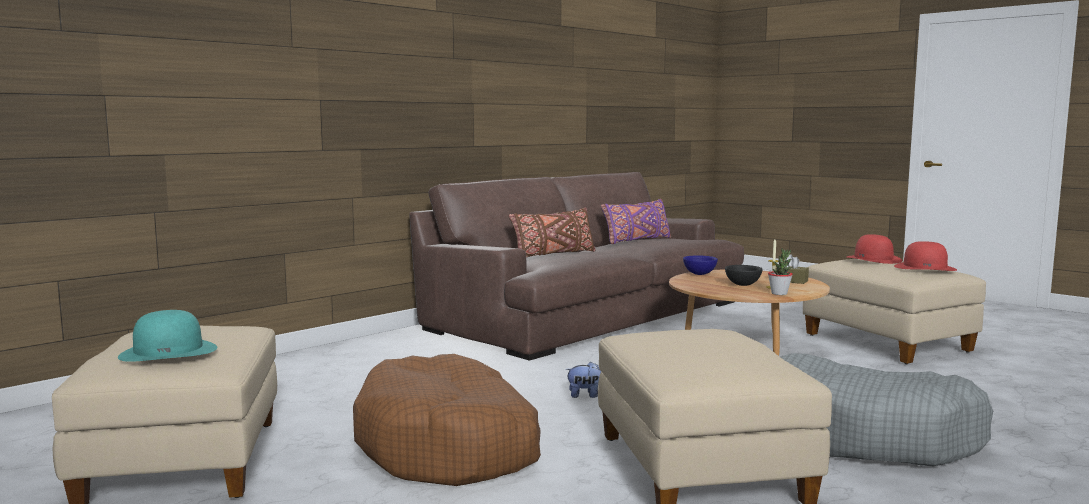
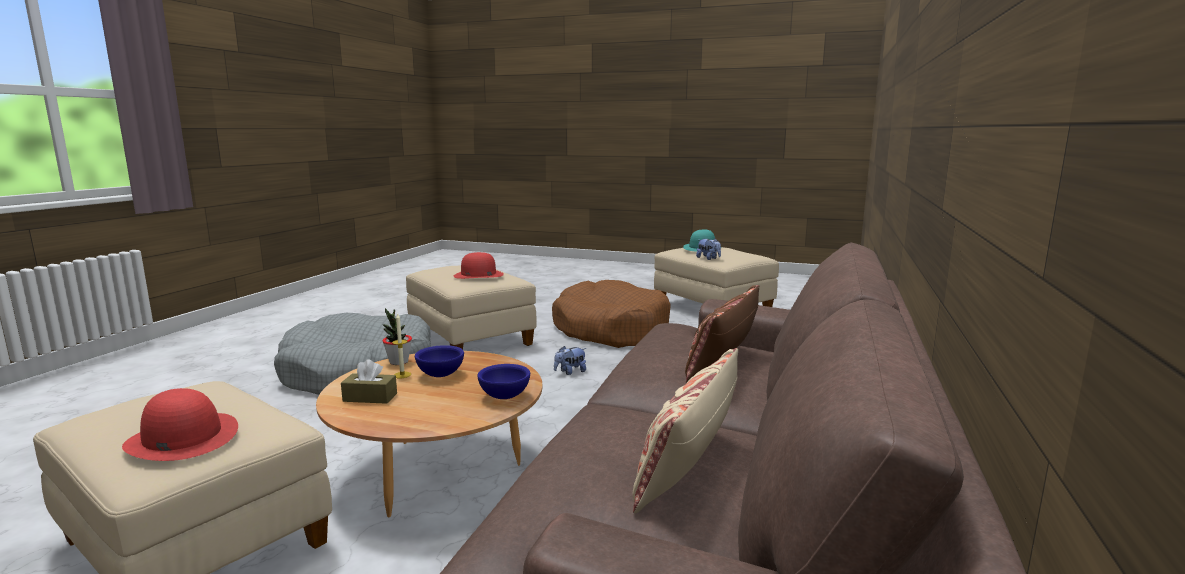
camera: 155 degrees right, 5 degrees up
purple pillow [601,199,671,244] -> beige pillow [633,348,738,514]
black bowl [725,265,762,286] -> blue bowl [415,345,464,377]
red hat [894,241,957,271] -> red hat moved to [453,252,504,279]
none -> plush toy [696,239,721,260]

